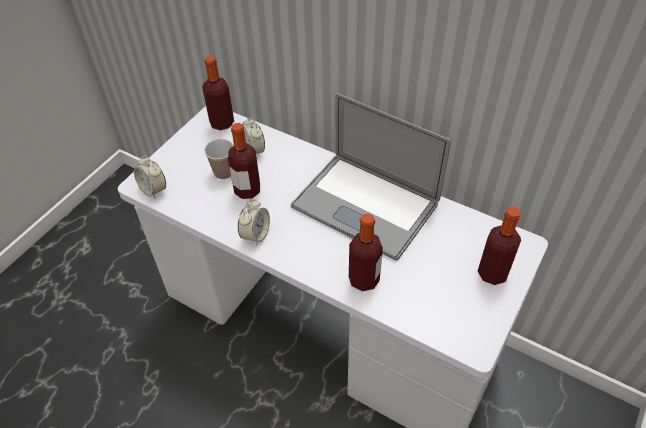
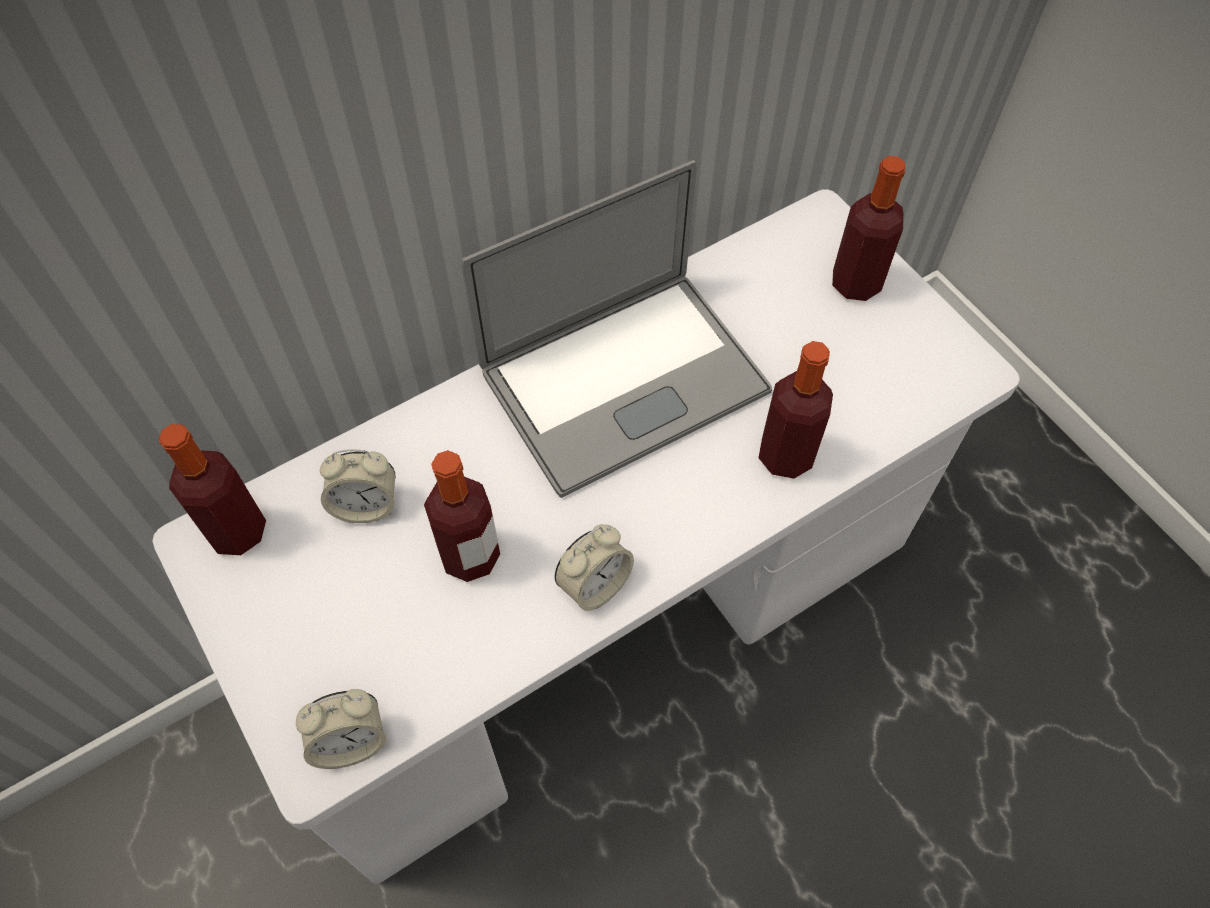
camera: 65 degrees left, 10 degrees up
cup [204,139,234,179] -> none
alarm clock [238,199,270,246] -> alarm clock turned 90 degrees clockwise [555,524,634,611]

